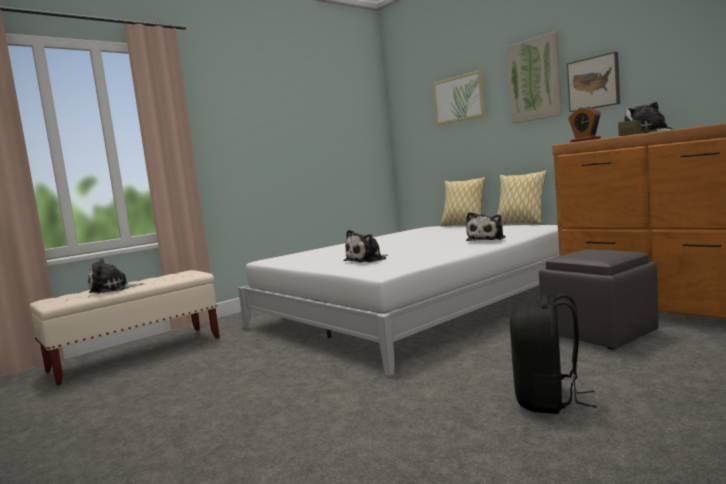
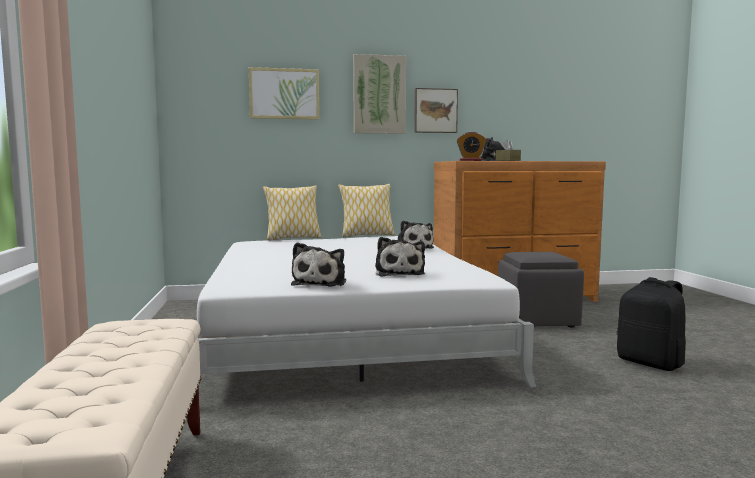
camera: 60 degrees left, 0 degrees up
plush toy [88,258,144,294] -> plush toy moved to [291,242,346,287]

